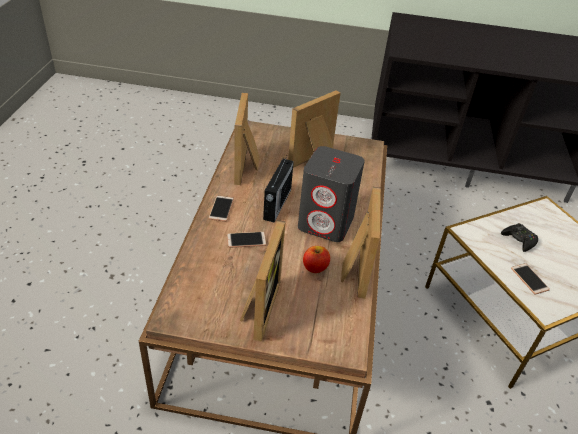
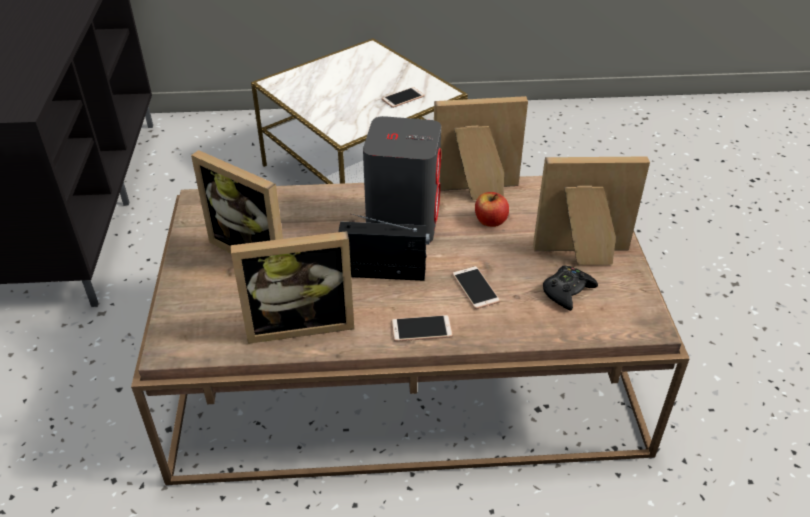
camera: 100 degrees left, 0 degrees up
black game controller [501,223,538,252] -> black game controller moved to [543,265,598,311]

